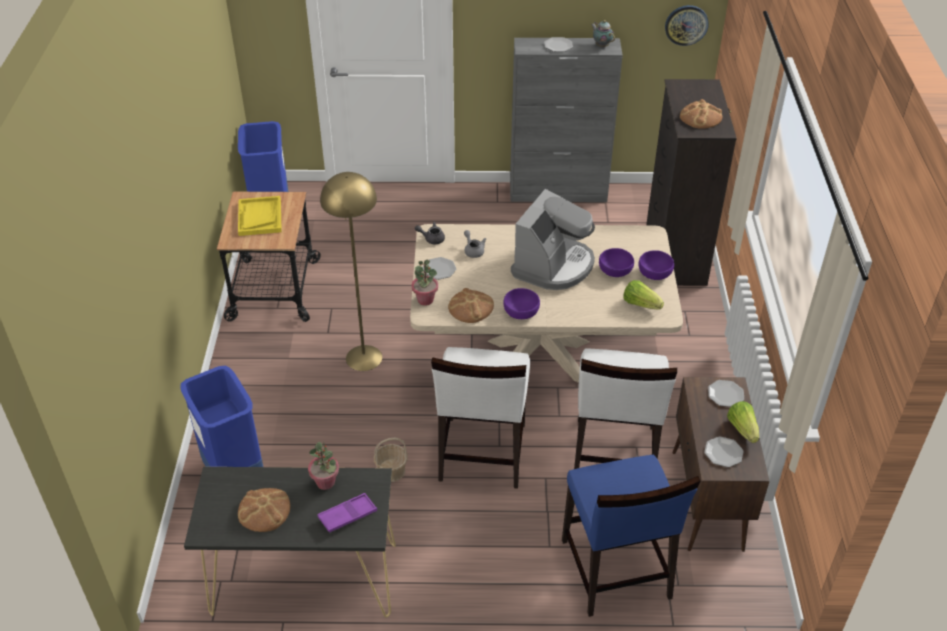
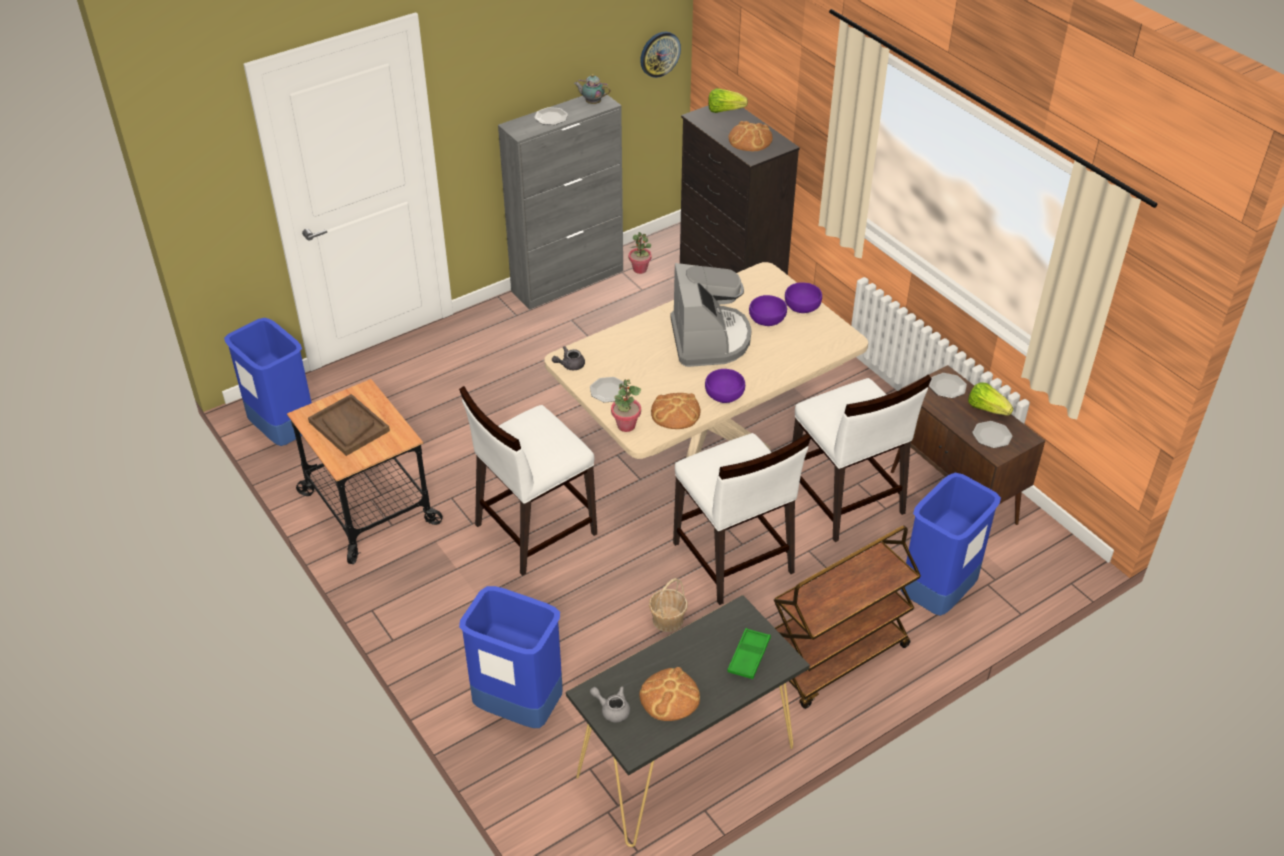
camera: 35 degrees left, 0 degrees up
yellow tray [238,196,282,236] -> brown tray [308,394,390,456]
potted plant [308,442,339,490] -> potted plant moved to [629,232,652,274]
purple tray [318,493,377,533] -> green tray [727,628,771,679]
yellow floor lamp [320,172,382,371] -> white chair [459,386,597,576]
grey teapot [464,230,486,258] -> grey teapot moved to [590,686,630,722]
blue chair [562,455,701,617] -> blue trash can [901,473,1001,616]
lettuce [623,280,664,310] -> lettuce moved to [708,88,748,113]
none -> brown cart [774,526,921,709]

